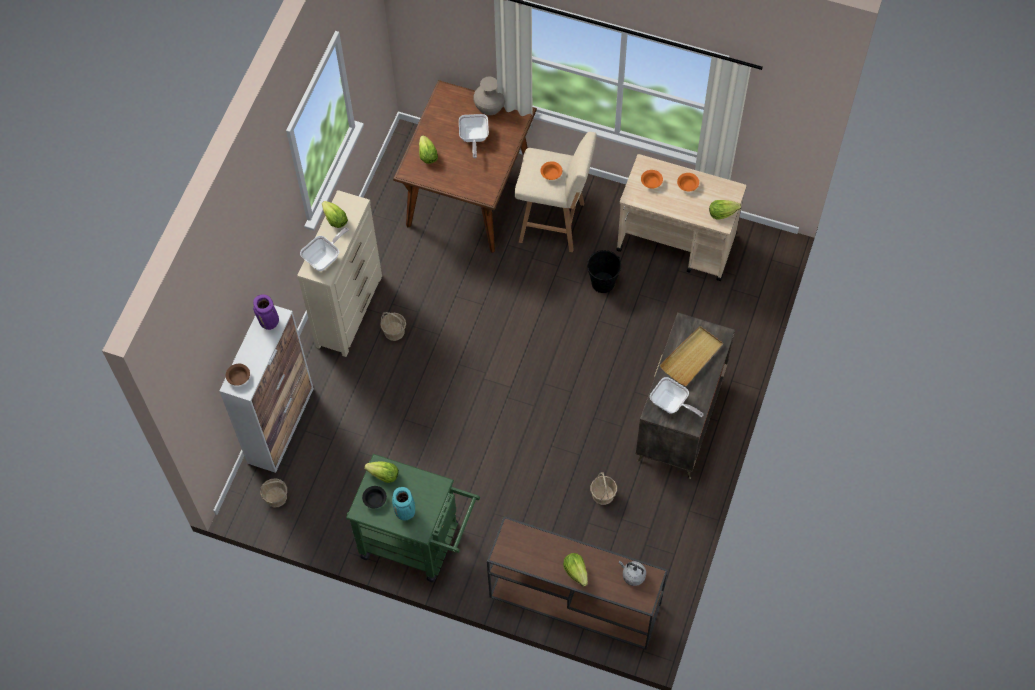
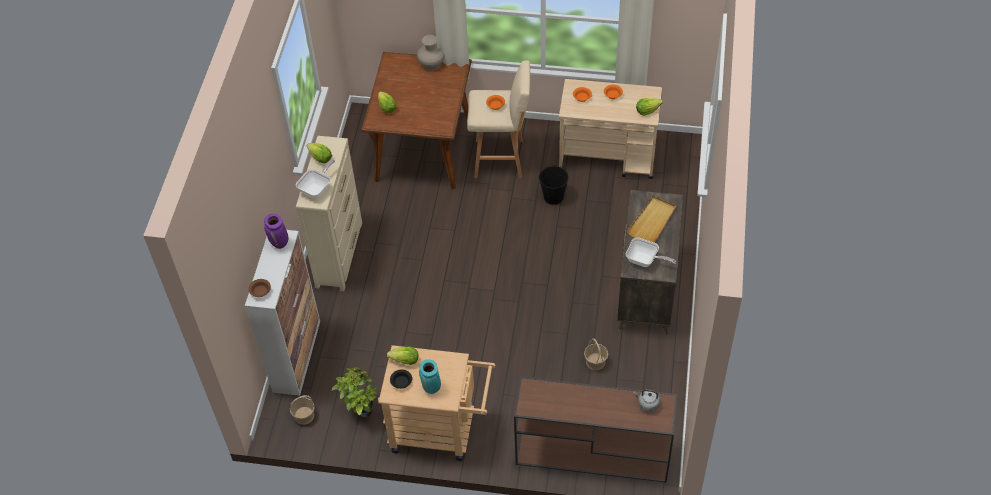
camera: 10 degrees left, 10 degrees down
green cart [346,454,480,582] -> beige cart [378,345,495,461]
basket [380,312,406,341] -> none
frying pan [459,114,489,158] -> none
lettuce [563,553,588,587] -> none
none -> potted plant [332,367,377,417]

